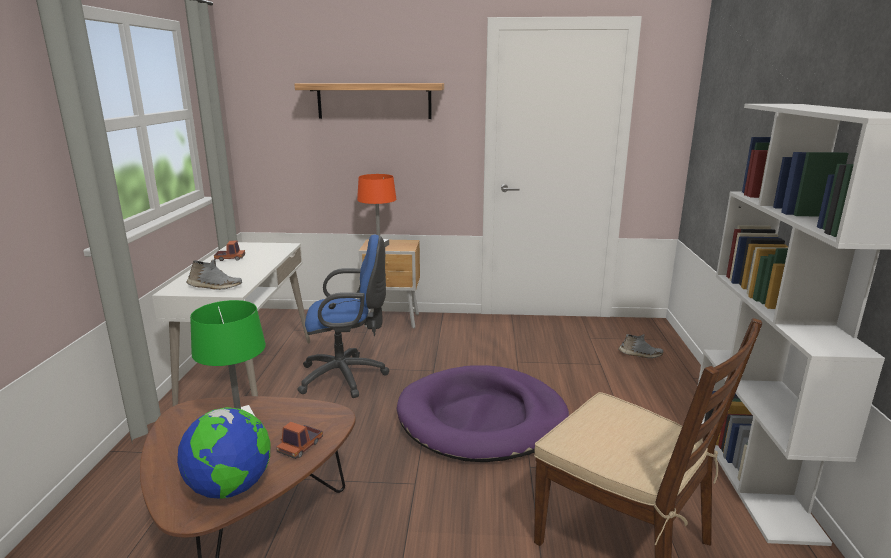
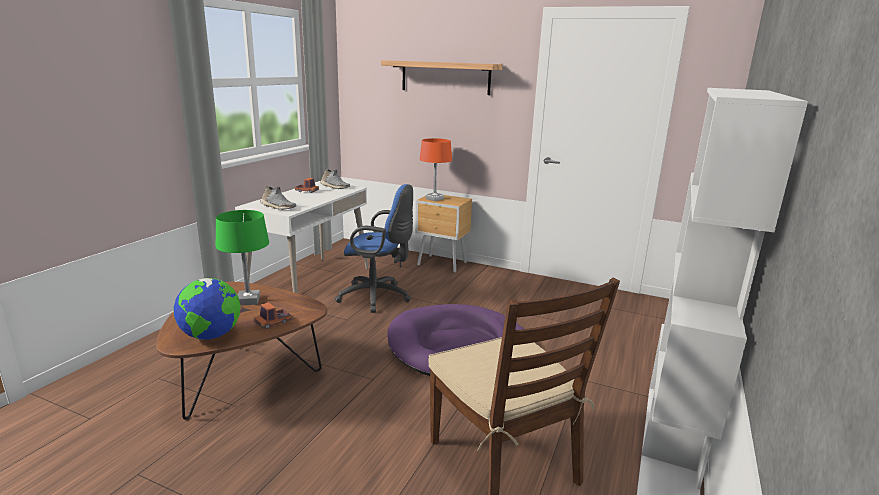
camera: 20 degrees right, 0 degrees up
grey shoe [618,334,663,358] -> grey shoe moved to [320,169,350,189]

